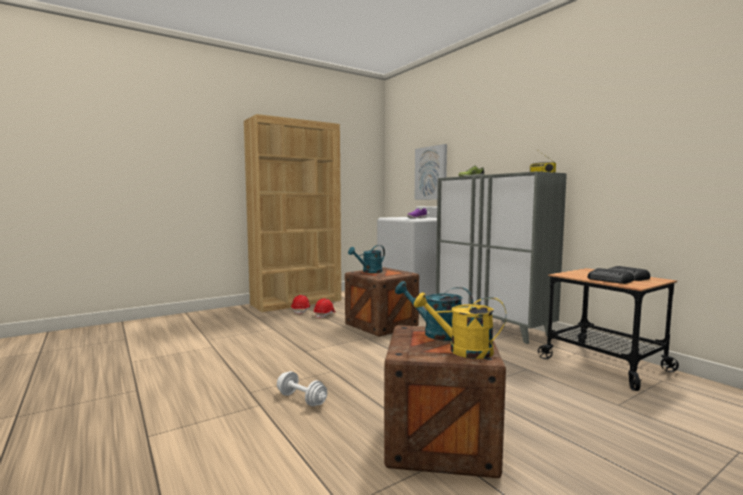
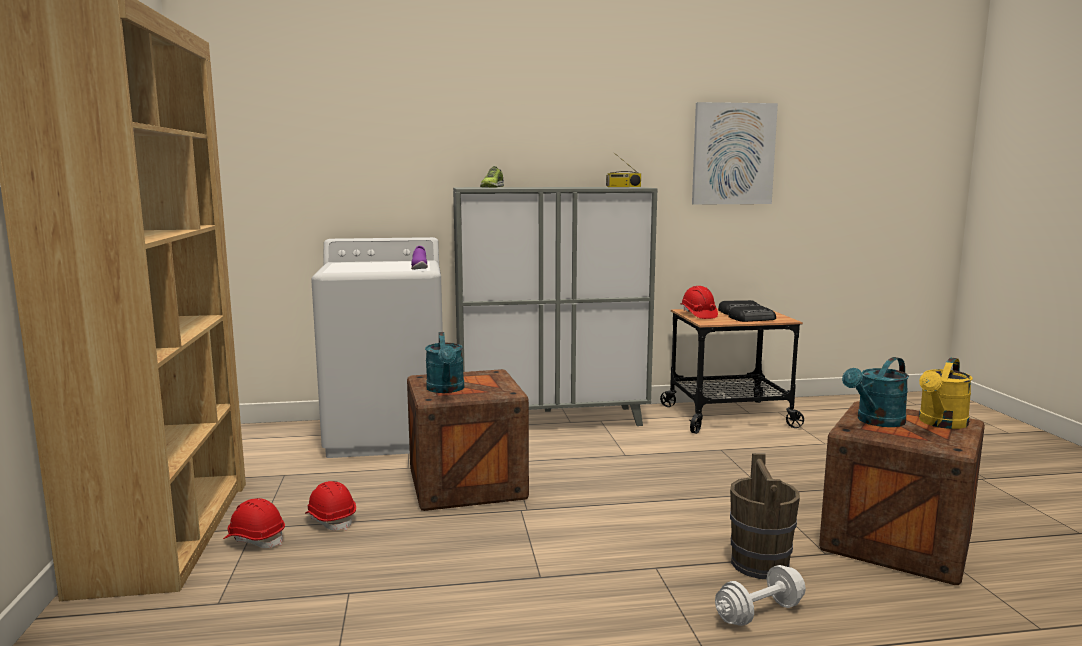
camera: 65 degrees left, 5 degrees up
picture [415,144,447,200] -> picture moved to [692,102,778,205]
none -> red hard hat [681,286,718,319]
none -> brown bucket [730,453,800,579]

